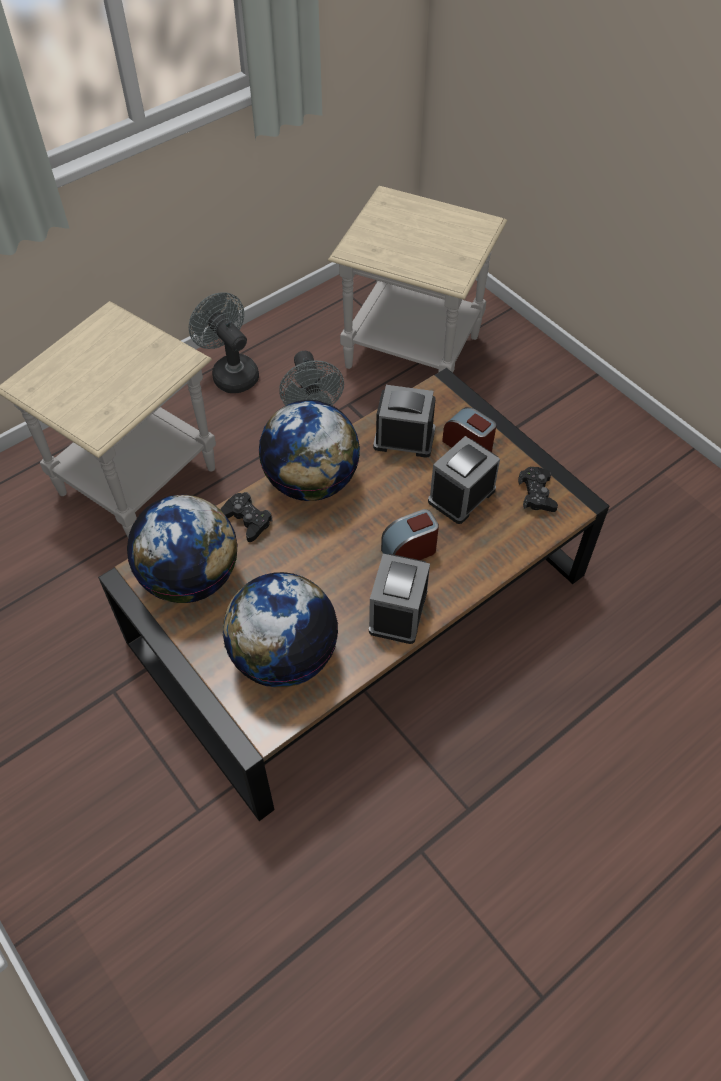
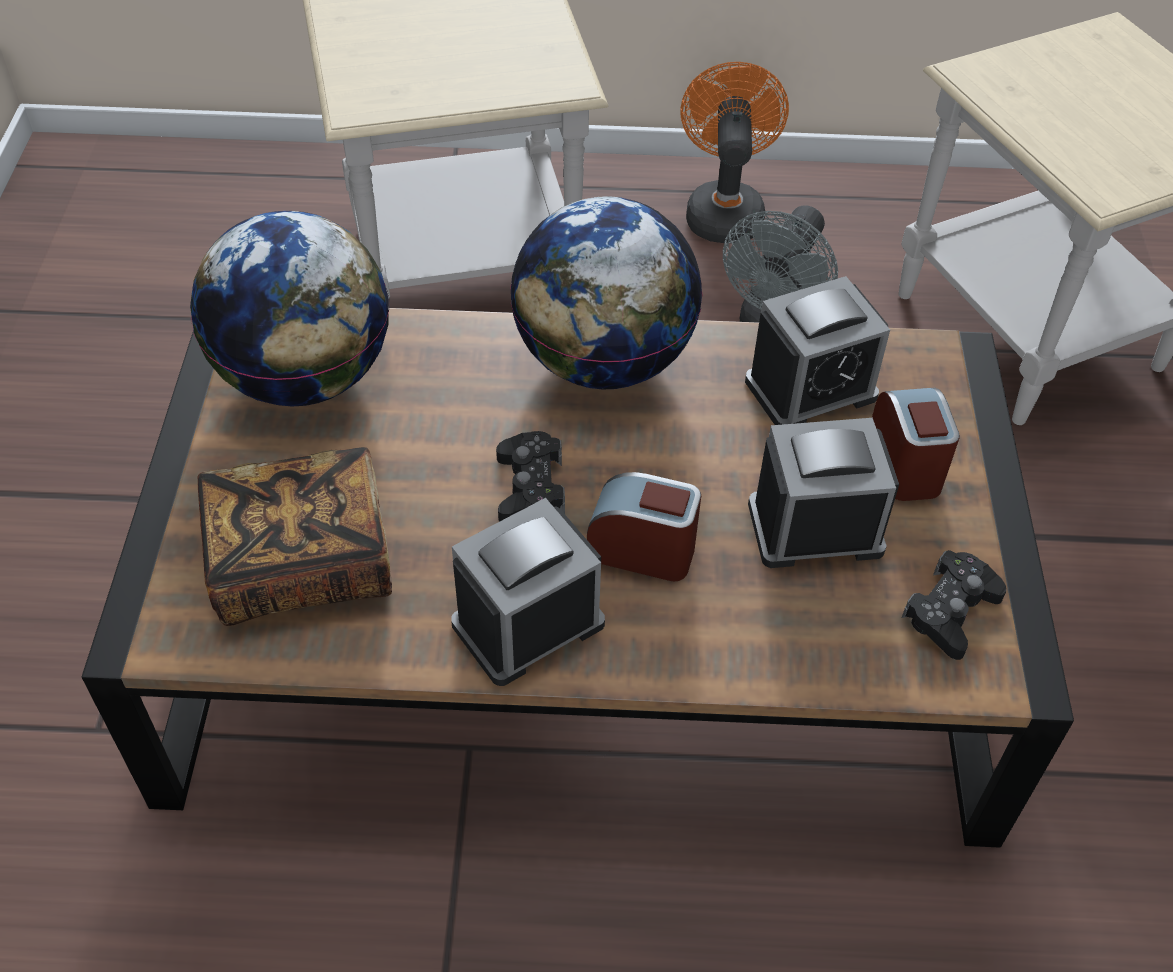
camera: 40 degrees right, 5 degrees down
grey fan [189,292,259,393] -> orange fan [680,62,789,243]
black game controller [221,492,273,542] -> black game controller moved to [496,431,565,521]
globe [223,572,338,688] -> book [198,447,392,626]
alarm clock [373,385,436,458] -> alarm clock turned 105 degrees clockwise [745,276,890,425]

